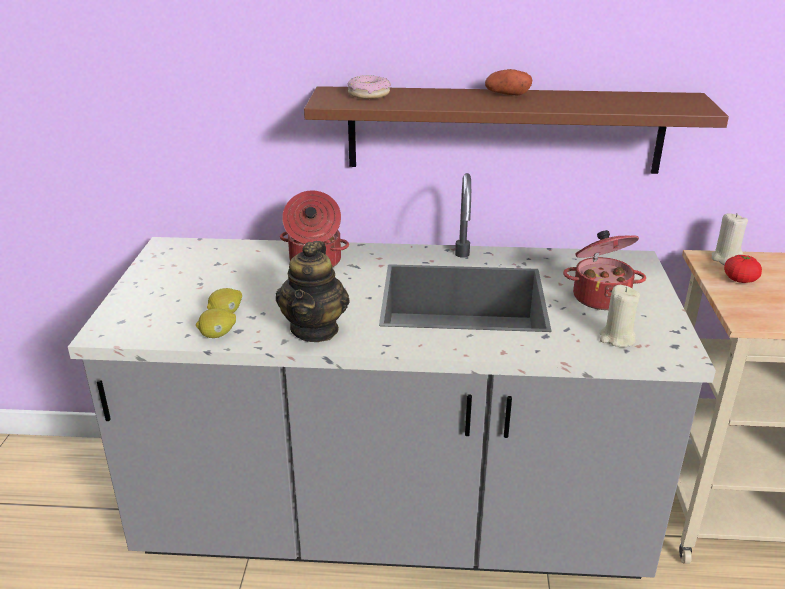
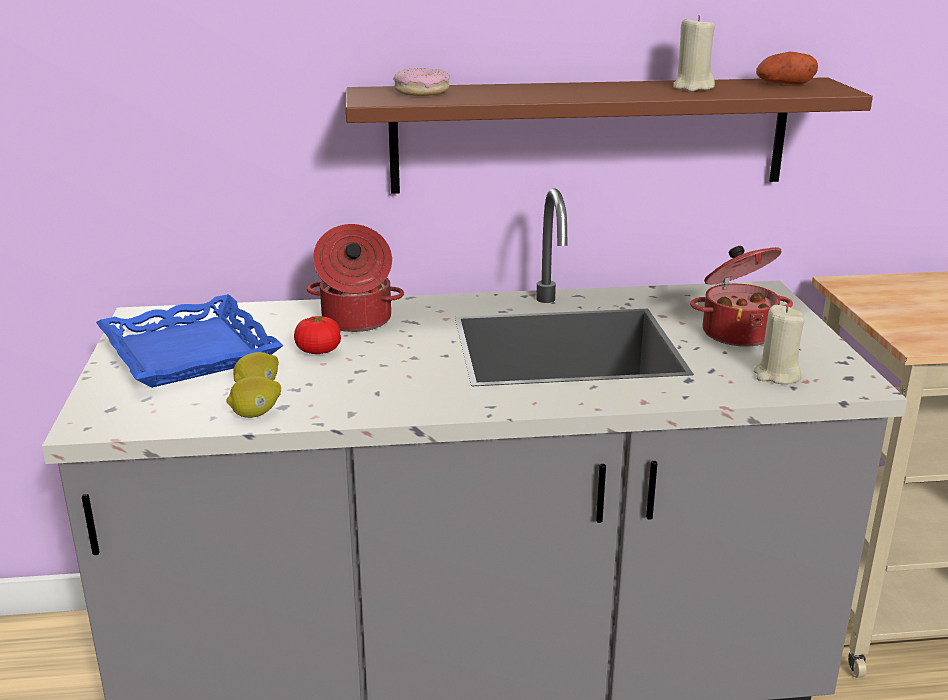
camera: 10 degrees left, 5 degrees down
teapot [276,241,349,342] -> none
potato [485,69,532,96] -> potato moved to [756,52,818,85]
beige candle [712,213,748,265] -> beige candle moved to [673,15,715,91]
tomato [724,255,762,283] -> tomato moved to [294,316,341,354]
none -> blue tray [96,294,283,388]

